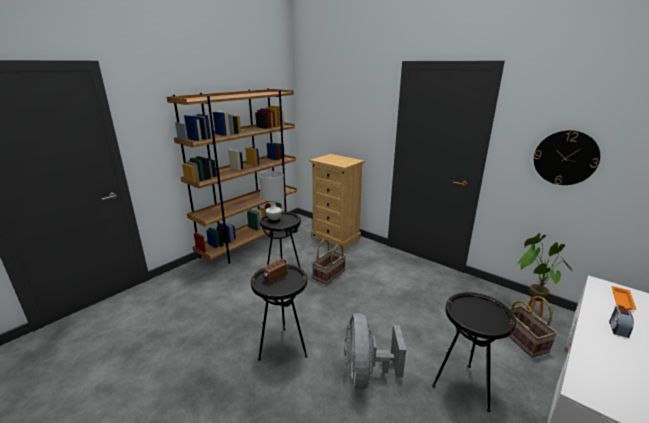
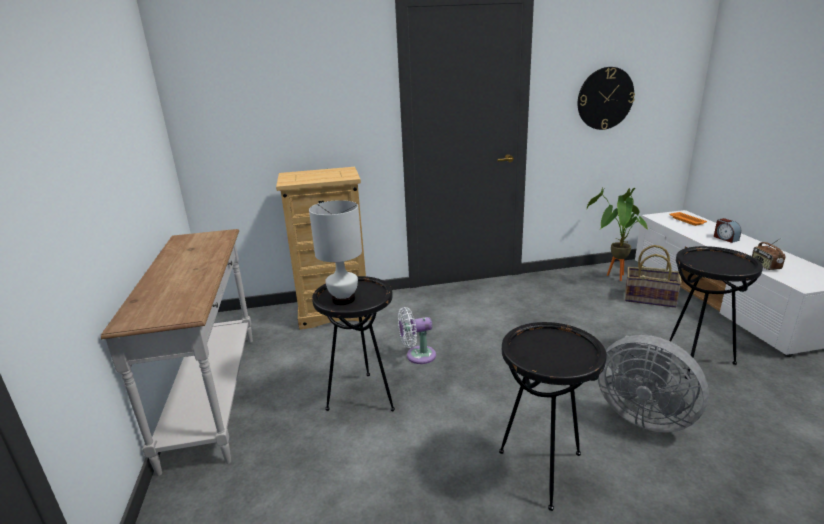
camera: 50 degrees left, 0 degrees up
brown bookcase [167,88,297,264] -> white console table [101,229,253,476]
radio [263,257,288,283] -> radio moved to [752,238,786,270]
basket [313,239,346,285] -> white fan [398,307,436,364]

